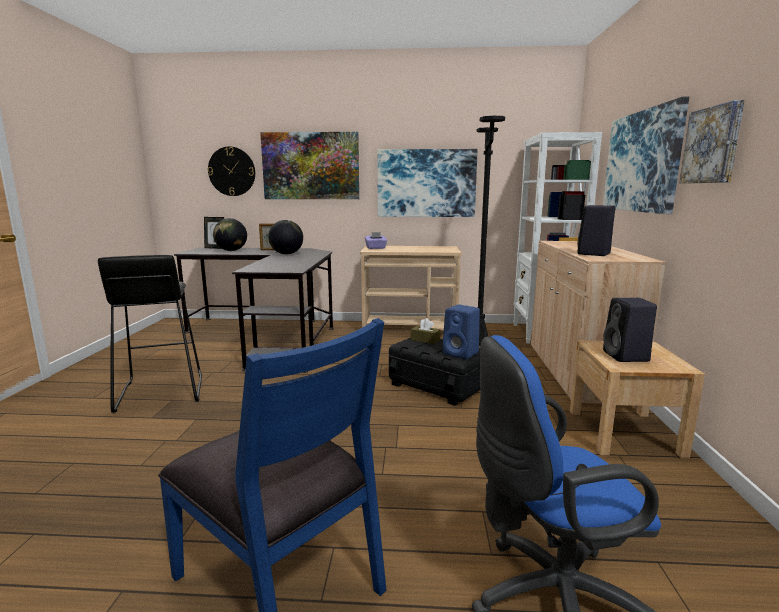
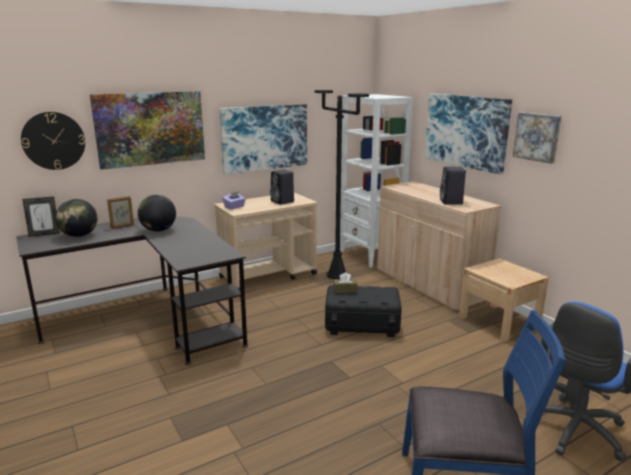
camera: 35 degrees left, 5 degrees up
black stool [98,255,202,413] -> none
blue speaker [443,304,480,359] -> none
black speaker [603,298,657,362] -> black speaker moved to [270,169,294,205]

